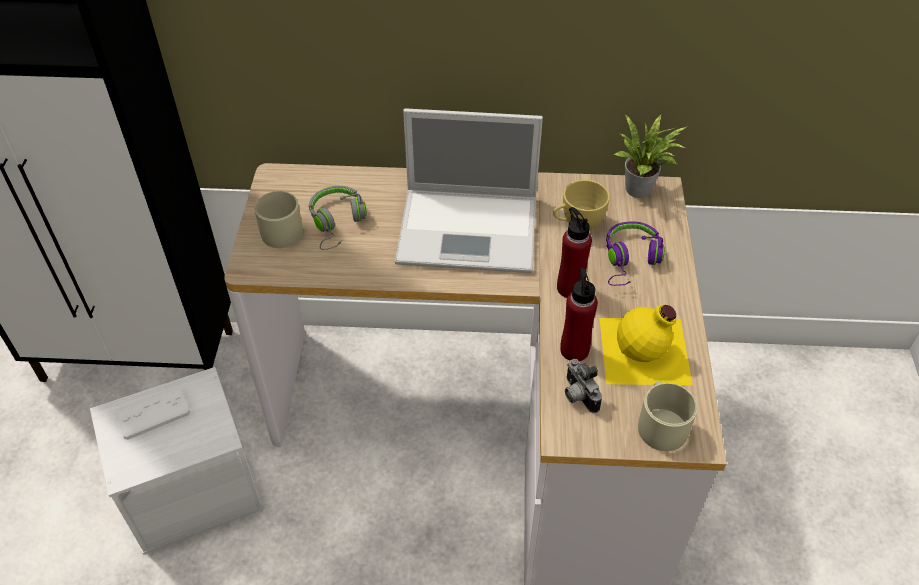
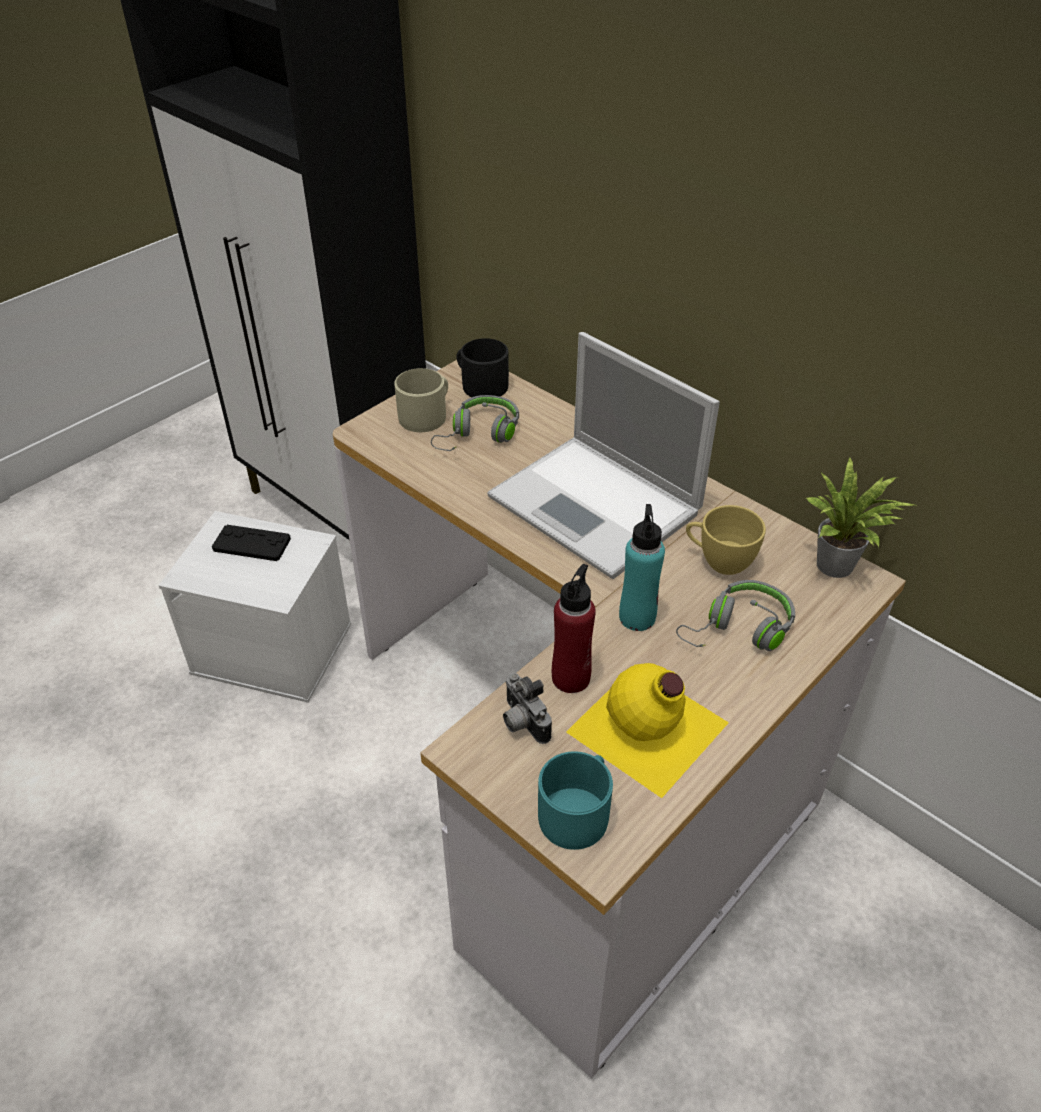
camera: 40 degrees right, 5 degrees down
white game controller [116,388,190,440] -> black game controller [212,525,291,561]
red bottle [557,207,592,298] -> turquoise bottle [619,504,665,631]
camera [565,359,602,413] -> camera turned 45 degrees counterclockwise [503,673,552,744]
purple headphones [606,222,665,286] -> grey headphones [676,580,795,651]
beige mug [638,381,697,451] -> turquoise mug [538,751,613,850]
none -> black mug [456,338,509,397]

